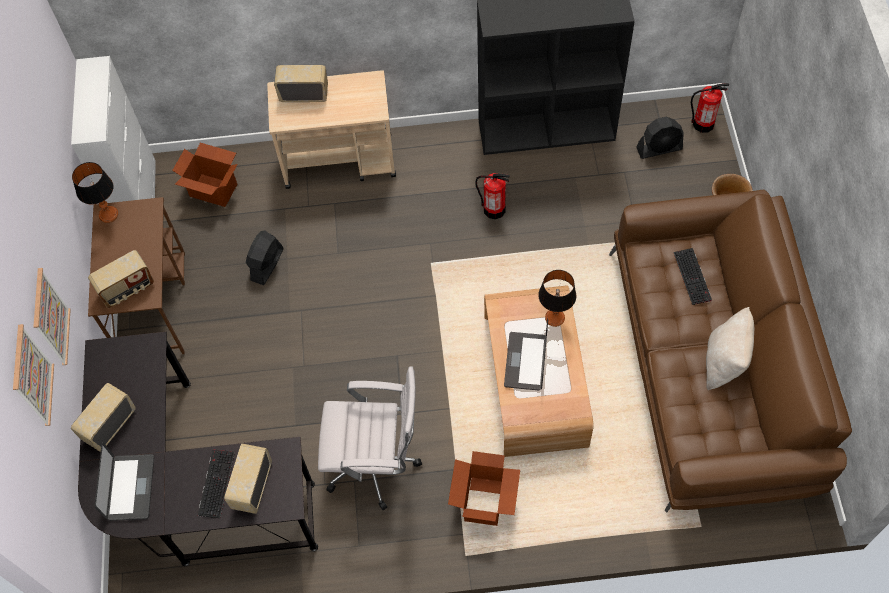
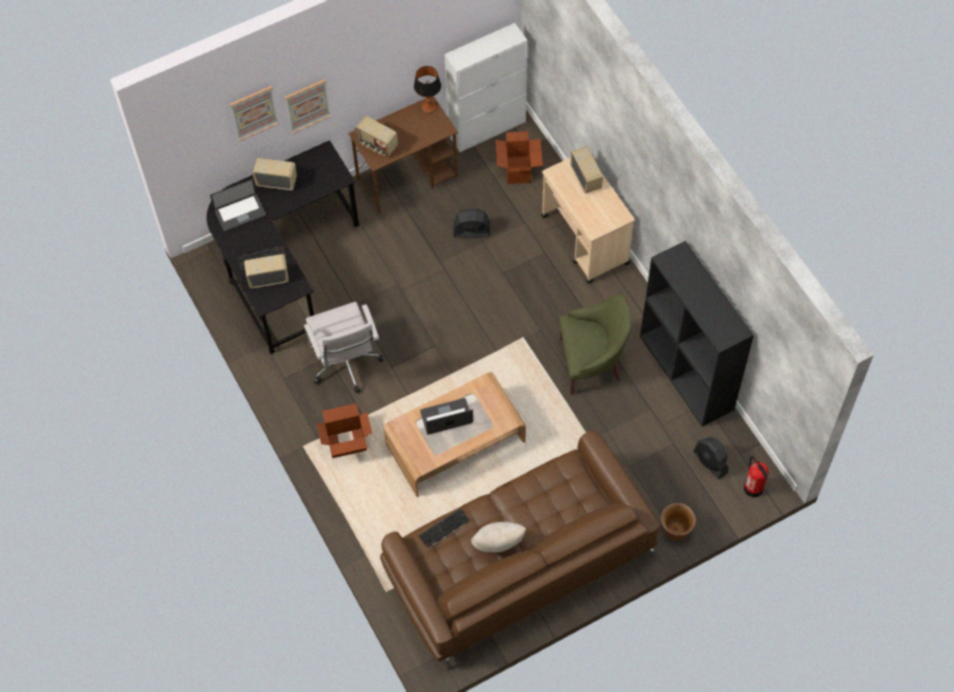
camera: 65 degrees right, 0 degrees up
fire extinguisher [475,173,510,219] -> green armchair [559,294,632,395]
table lamp [538,270,576,327] -> none
keyboard [674,248,712,305] -> keyboard moved to [418,508,470,548]

